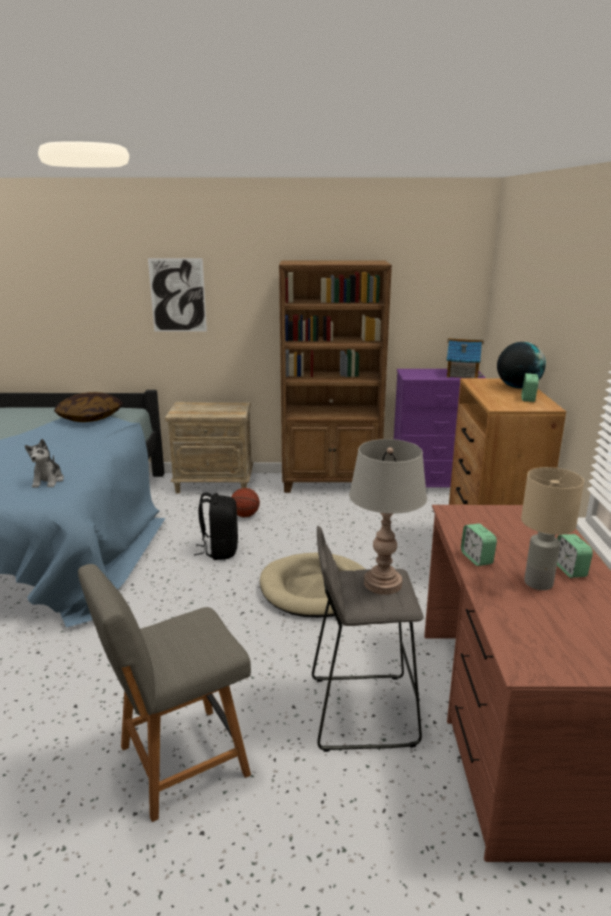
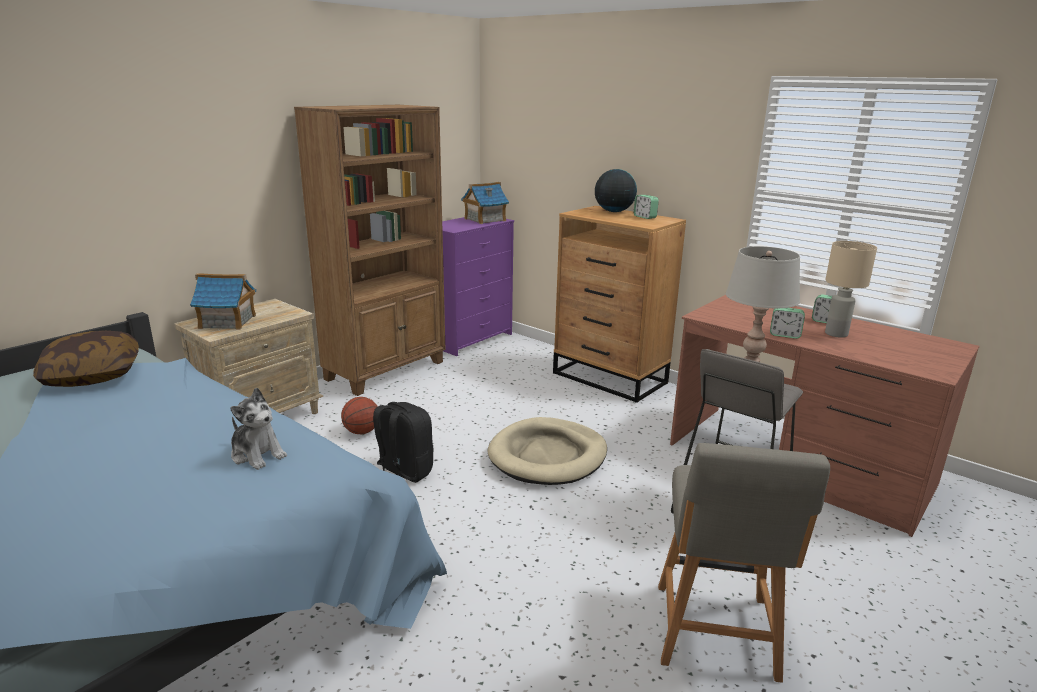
camera: 50 degrees left, 0 degrees up
picture [148,258,207,332] -> none
none -> toy house [190,273,256,330]

